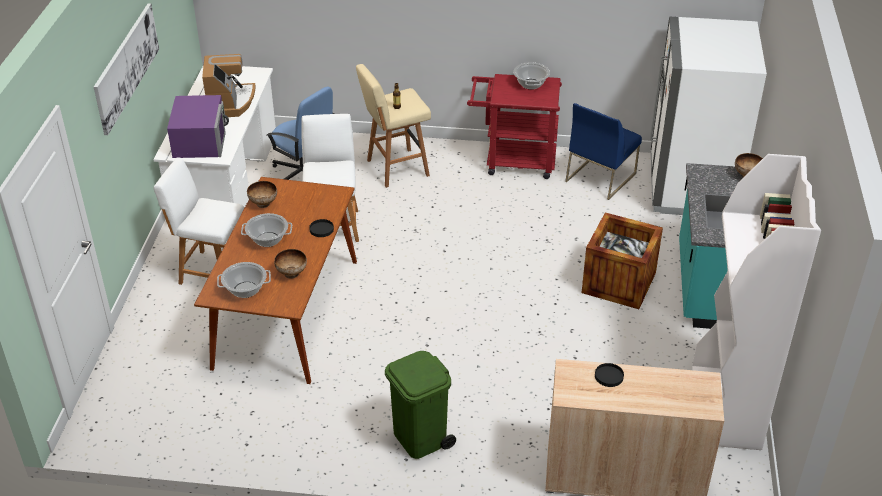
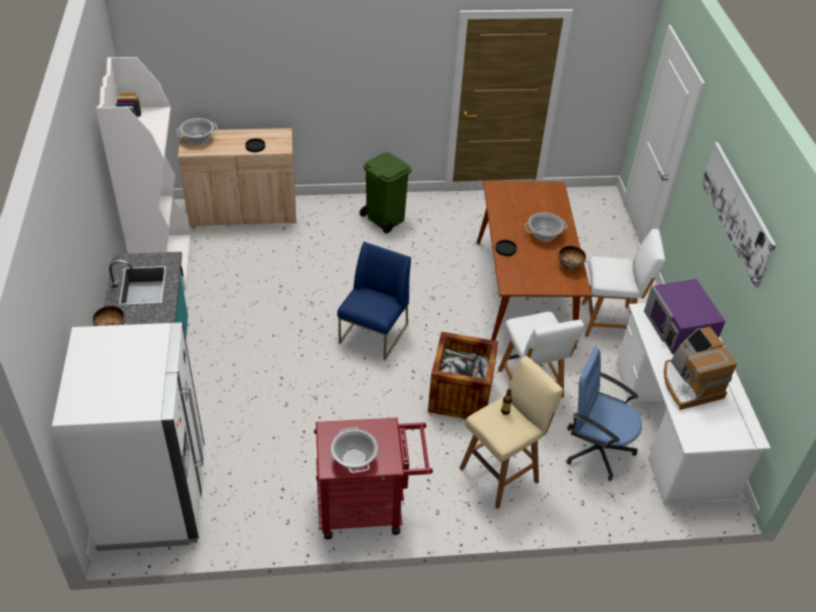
camera: 165 degrees right, 5 degrees up
cooking pot [217,262,271,298] -> cooking pot moved to [176,118,218,144]
bowl [274,249,307,279] -> none
blue chair [565,103,642,200] -> blue chair moved to [337,242,411,360]
crate [582,212,663,309] -> crate moved to [428,332,499,419]

